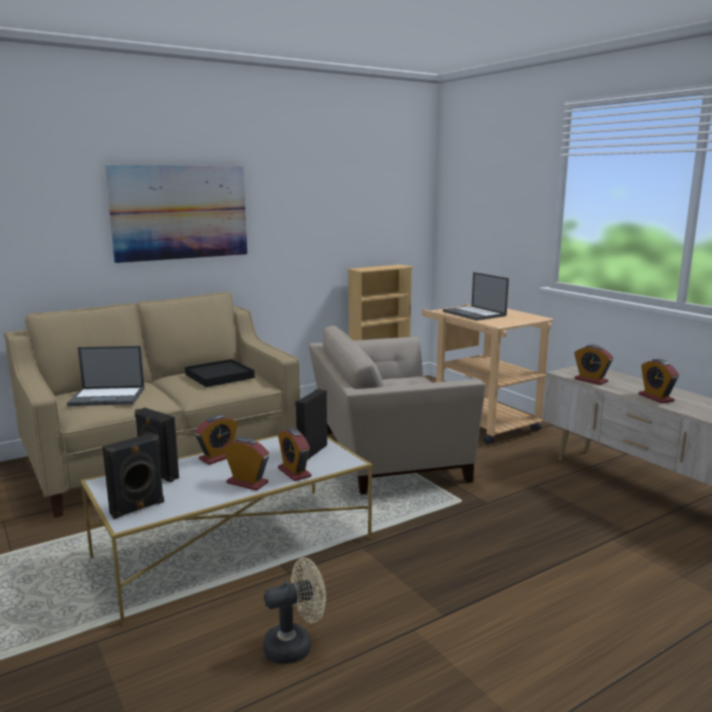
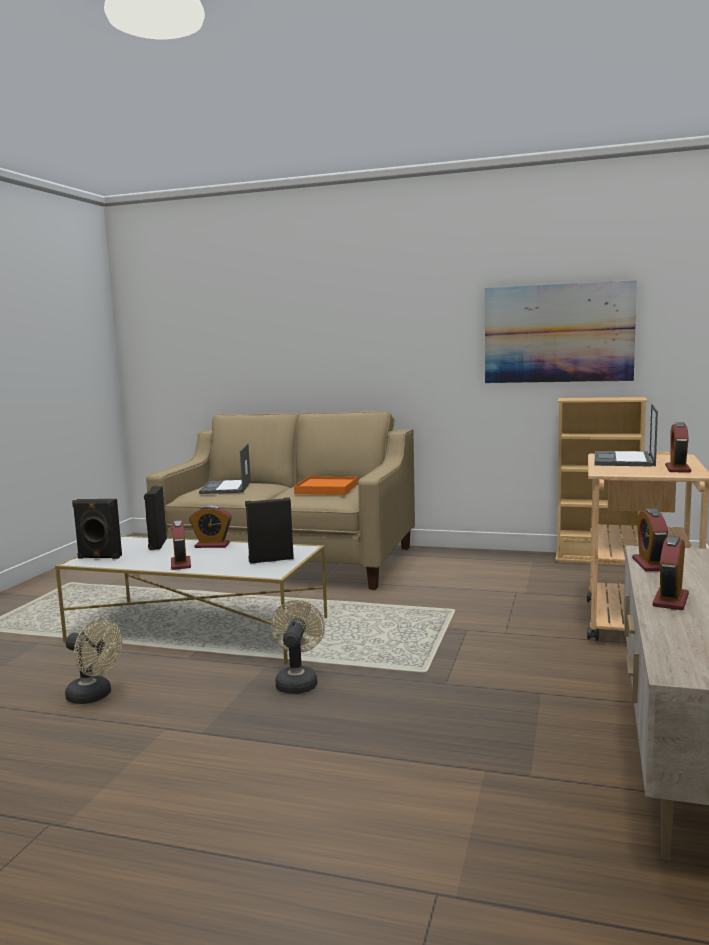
camera: 50 degrees right, 5 degrees down
laptop [67,346,145,406] -> laptop turned 45 degrees clockwise [199,443,251,494]
picture [105,165,247,263] -> picture moved to [485,280,637,383]
black tray [185,359,255,387] -> orange tray [294,476,358,495]
alarm clock [278,427,312,481] -> alarm clock moved to [665,422,691,473]
beige armchair [309,326,485,495] -> none
none -> beige fan [271,600,325,694]

